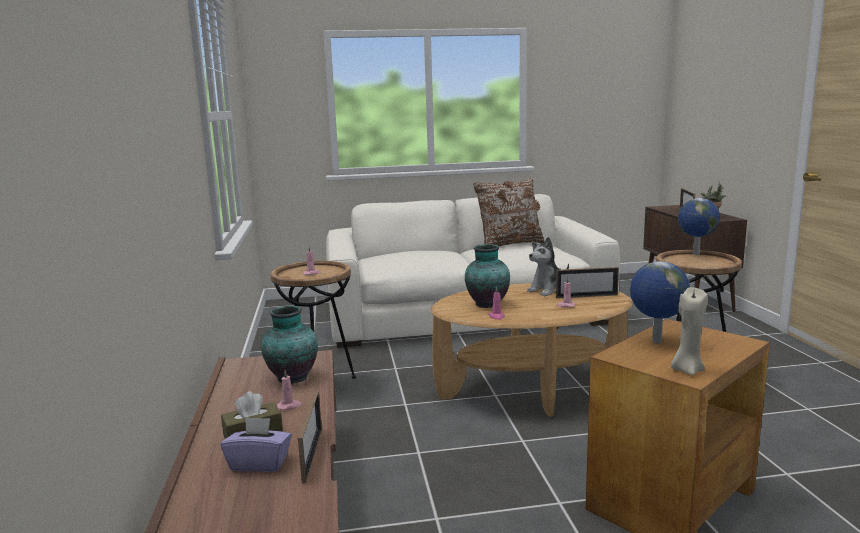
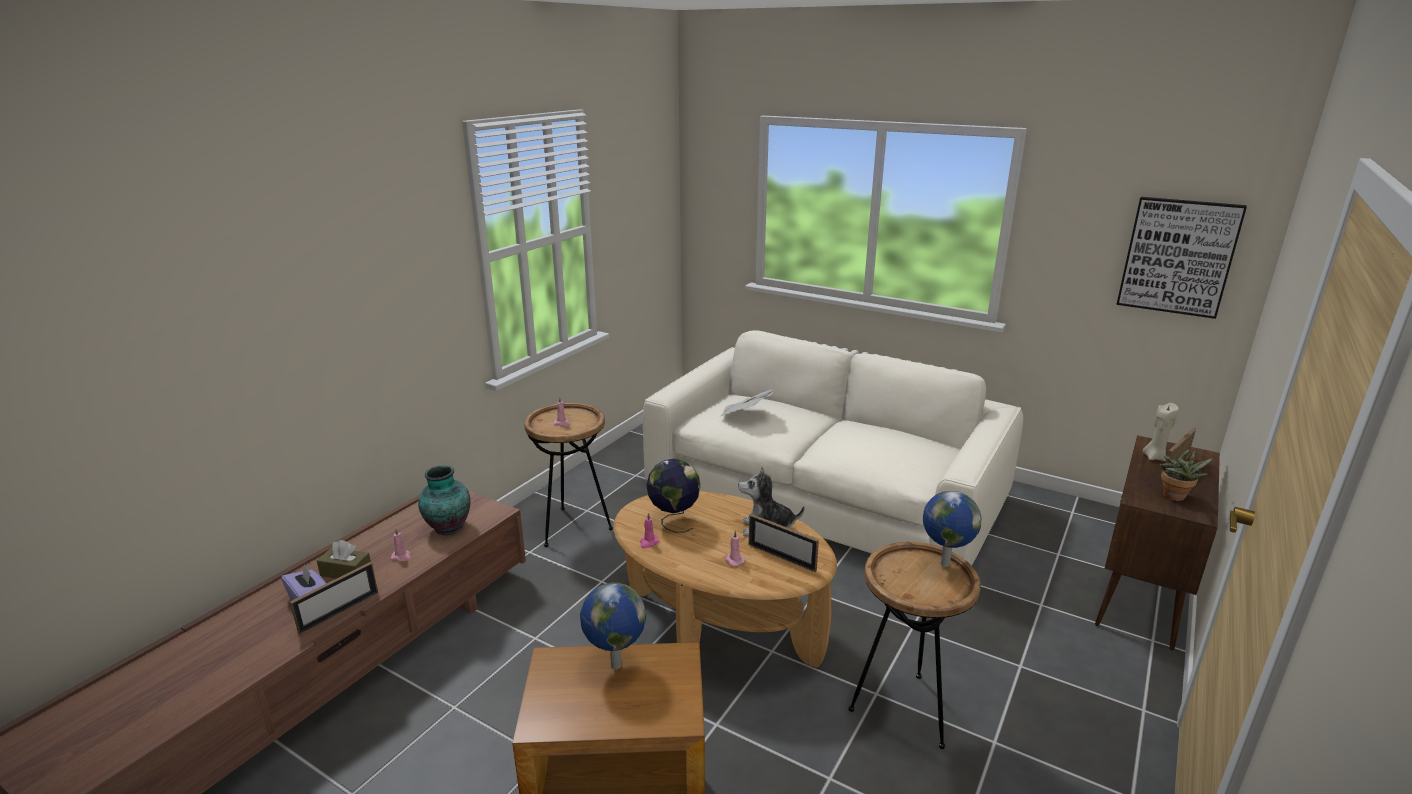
camera: 40 degrees right, 10 degrees up
vase [465,244,510,308] -> globe [647,458,701,533]
brown pillow [473,178,544,247] -> none
beige candle [671,287,708,375] -> beige candle moved to [1143,403,1179,461]
none -> newspaper [721,389,774,416]
none -> picture [1116,197,1247,319]

